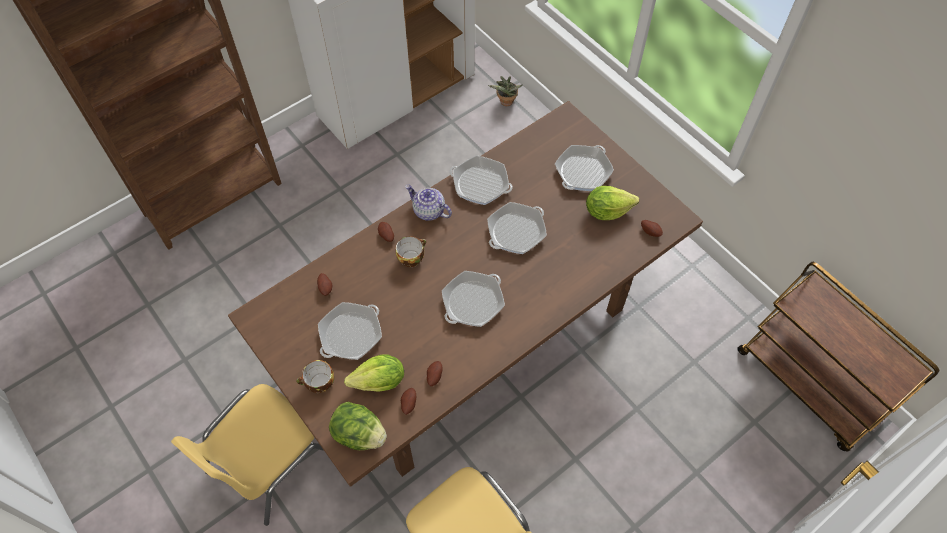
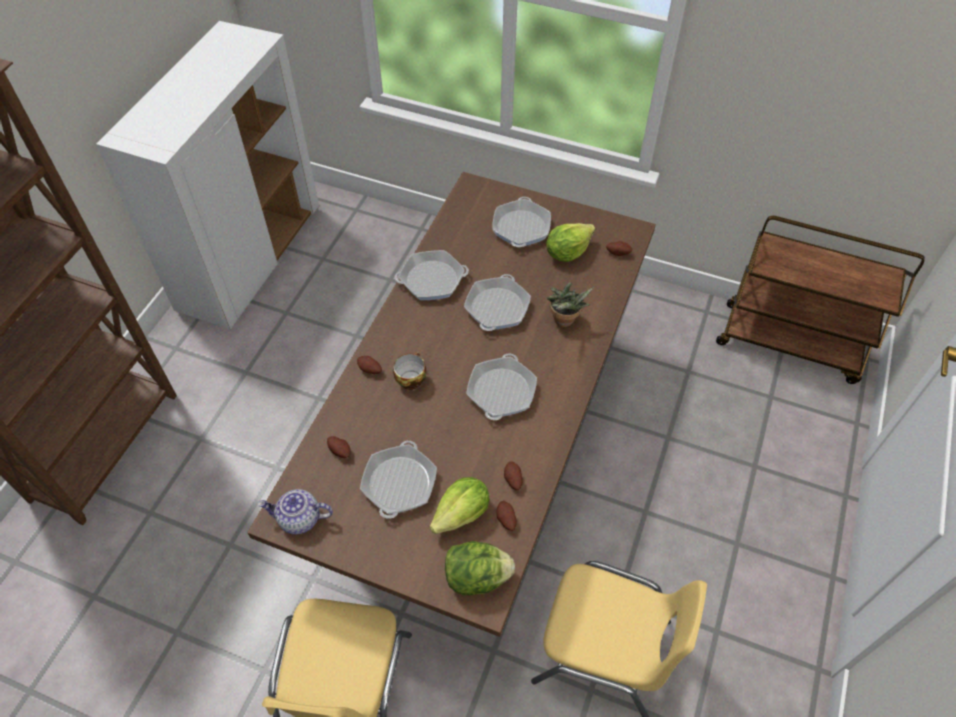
camera: 30 degrees left, 5 degrees down
cup [296,360,334,393] -> none
teapot [405,185,452,221] -> teapot moved to [258,489,333,534]
potted plant [488,76,523,106] -> potted plant moved to [547,282,594,327]

